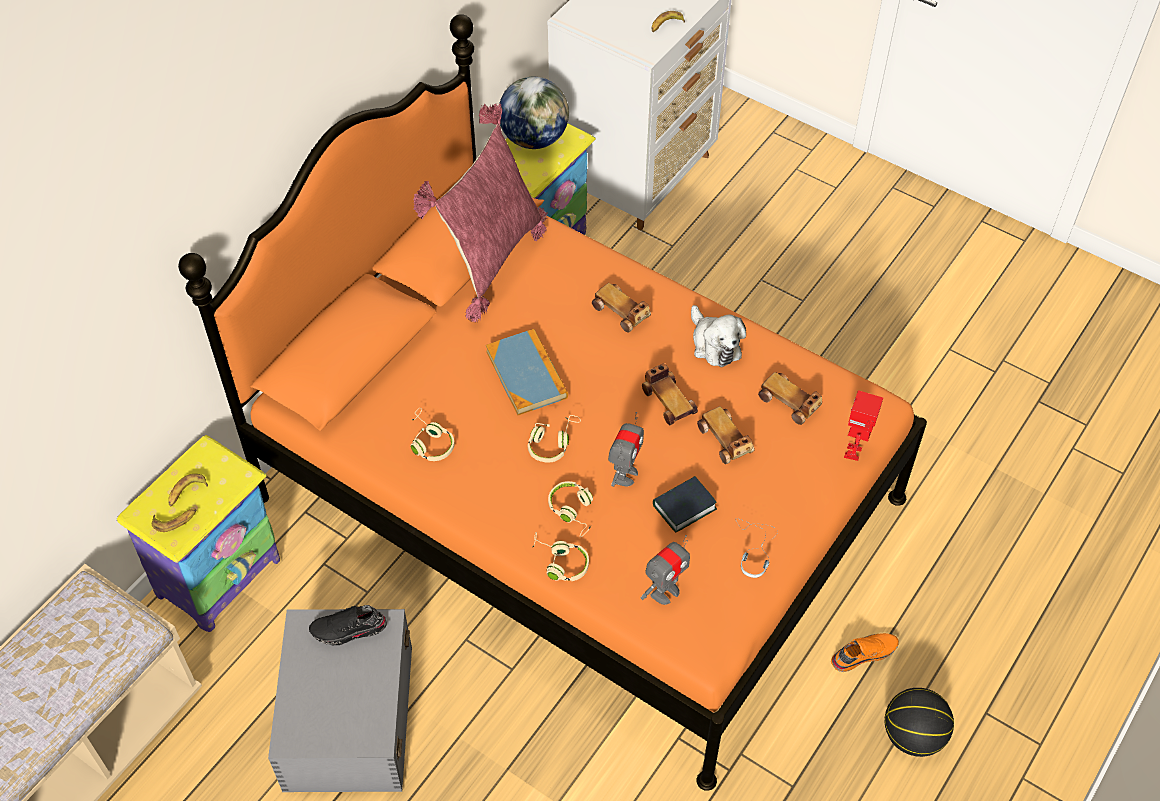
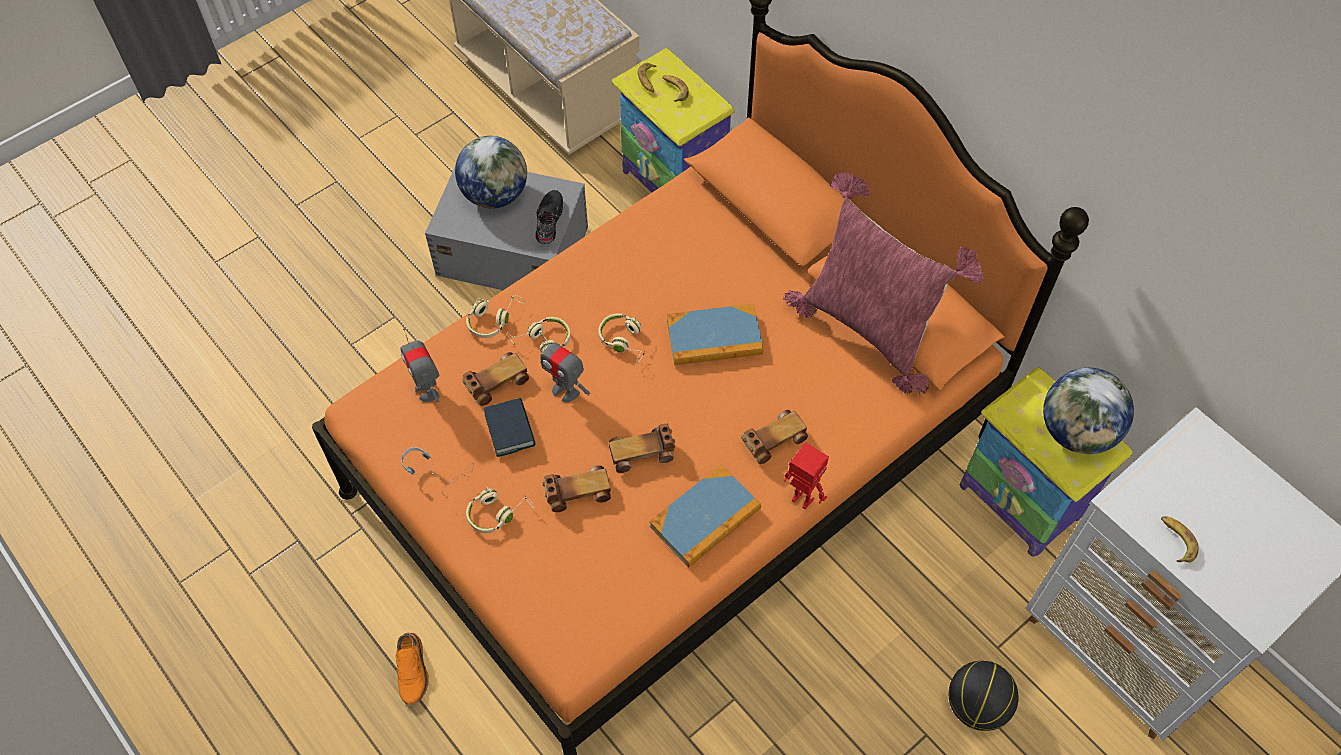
camera: 105 degrees right, 5 degrees up
beige headphones [411,408,455,461] -> beige headphones moved to [466,487,535,533]
plush toy [691,305,746,367] -> book [649,465,761,567]
toy car [758,372,822,425] -> toy car moved to [463,352,529,406]
toy robot [844,390,883,461] -> toy robot moved to [784,442,829,509]
basketball [884,688,954,757] -> basketball moved to [949,661,1019,731]
none -> globe [455,136,527,209]

